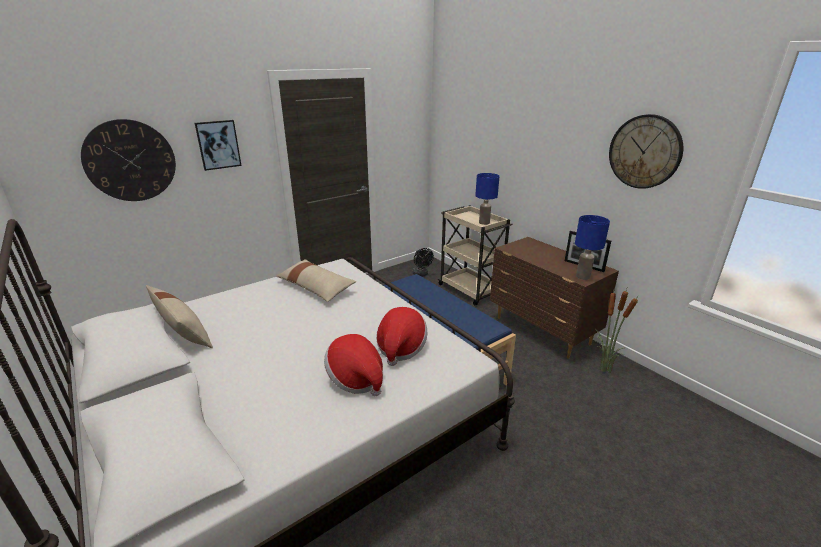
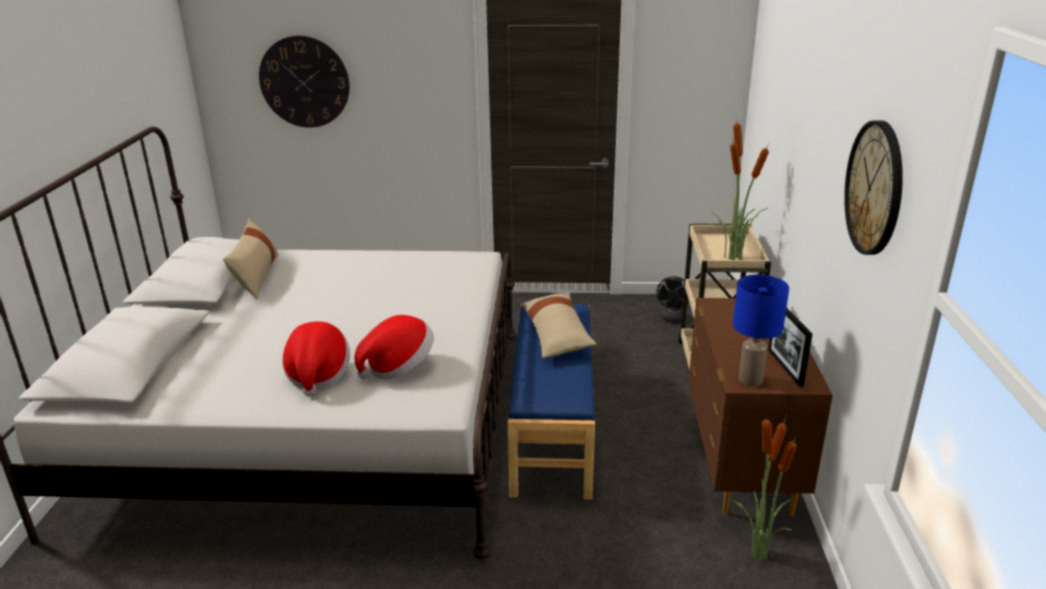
camera: 40 degrees right, 0 degrees up
picture [195,120,242,171] -> none
beige pillow [276,259,356,302] -> beige pillow moved to [521,292,596,358]
blue table lamp [475,173,500,225] -> potted plant [711,114,770,260]

